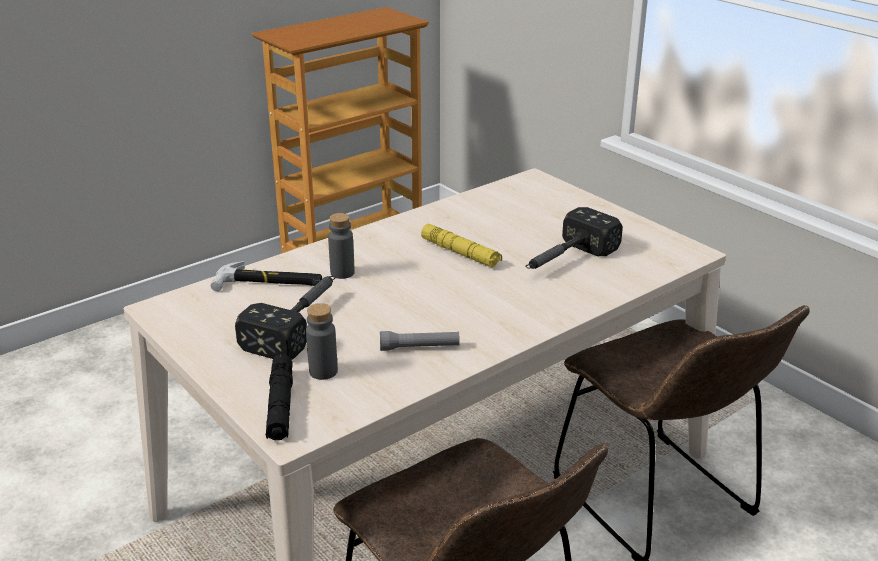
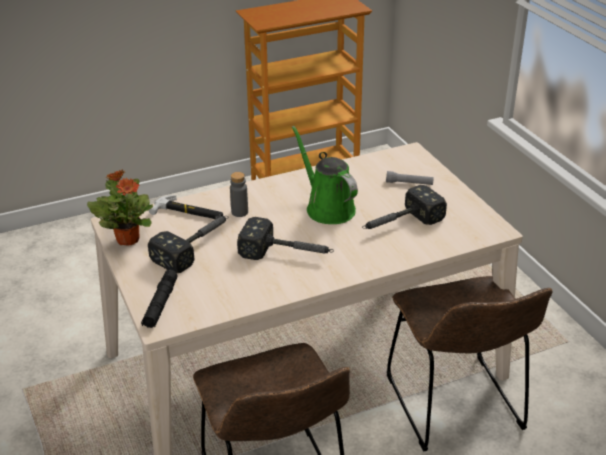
camera: 15 degrees right, 5 degrees up
grey bottle [306,303,338,380] -> none
grey flashlight [380,331,460,351] -> grey flashlight moved to [386,171,434,185]
yellow flashlight [421,224,502,268] -> green watering can [292,126,358,224]
none -> potted plant [87,170,153,246]
none -> hammer [237,217,334,260]

